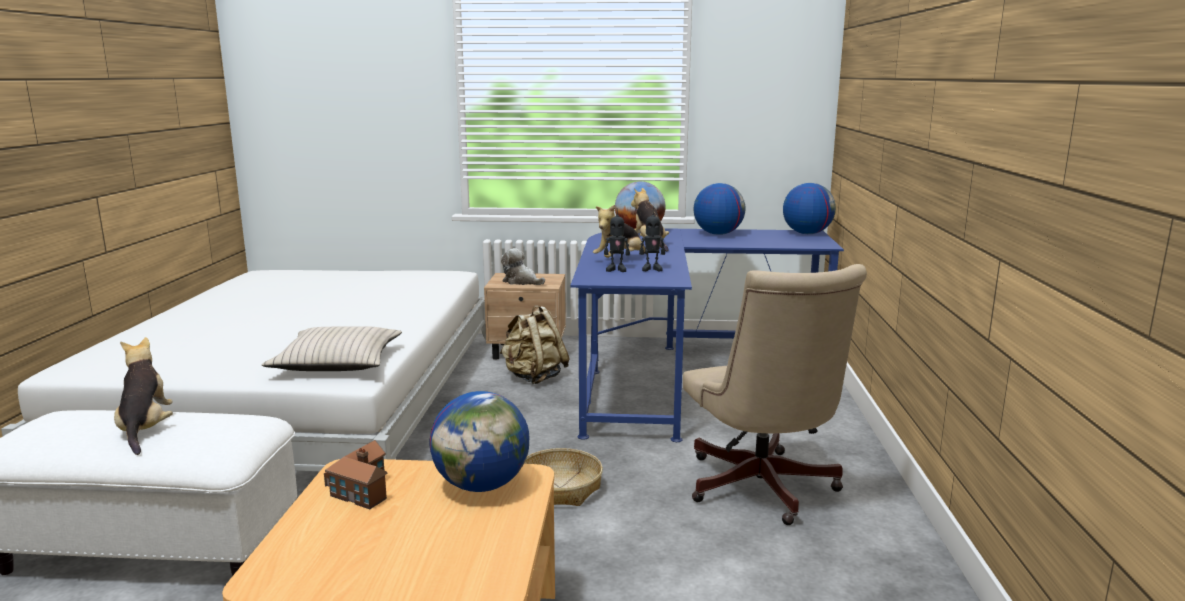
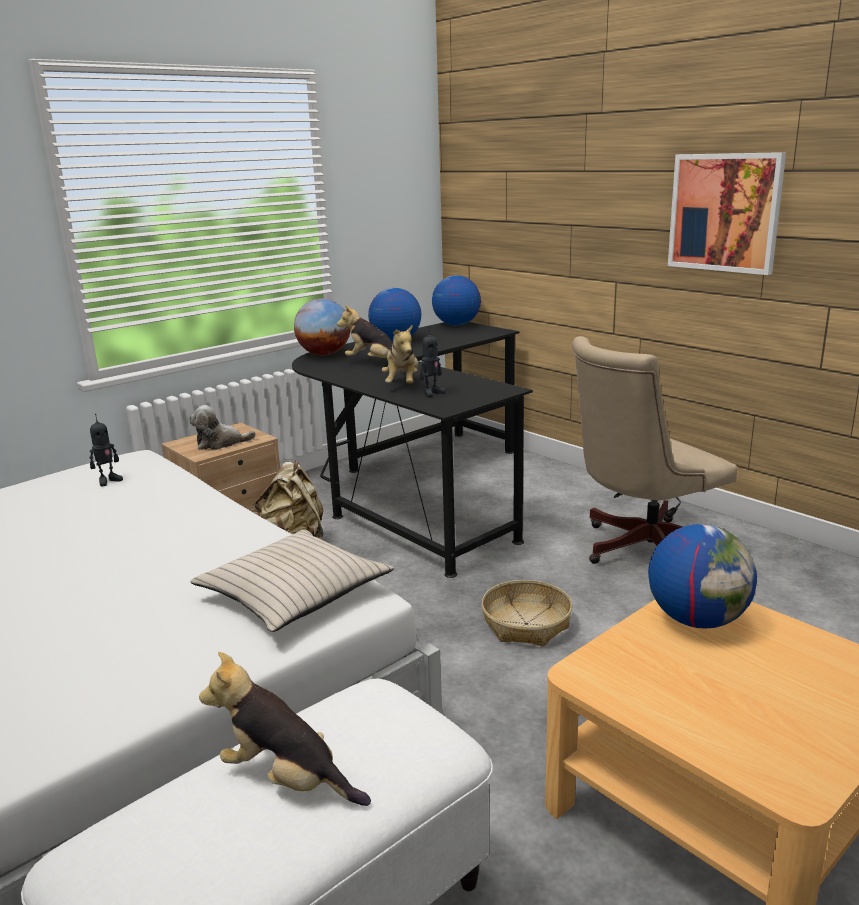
camera: 45 degrees left, 5 degrees up
toy house [324,440,387,509] -> none
blue desk [570,228,844,442] -> black desk [292,322,533,578]
toy robot [639,214,665,271] -> toy robot moved to [90,414,123,487]
beige office chair [683,264,867,525] -> beige office chair turned 120 degrees clockwise [572,336,737,564]
none -> picture [668,152,786,275]

